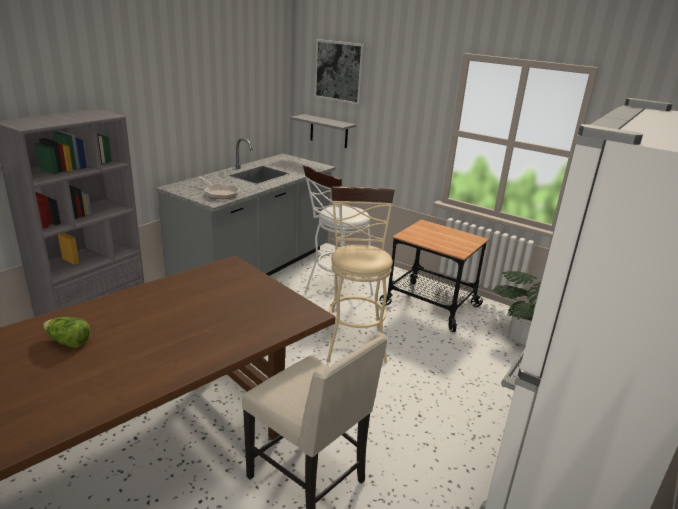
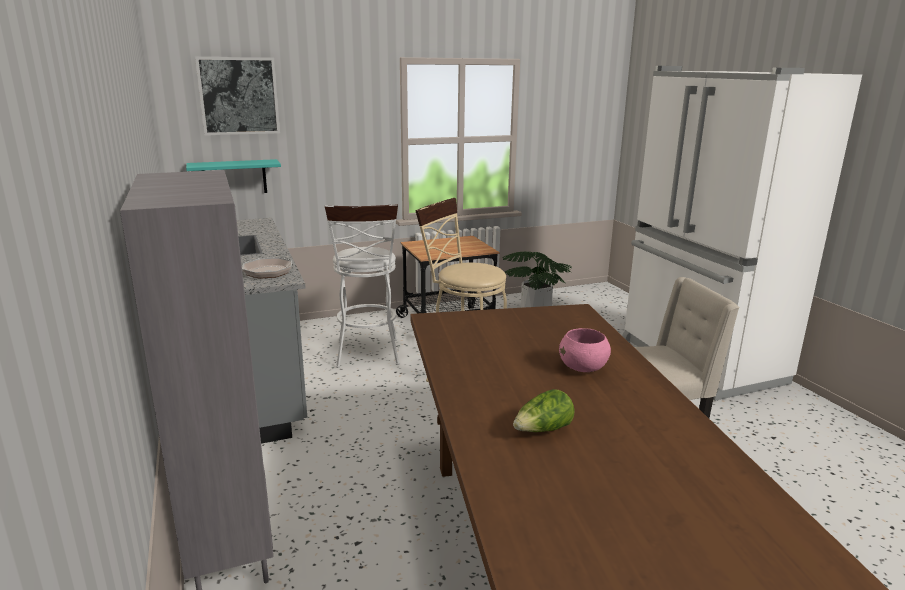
camera: 55 degrees left, 5 degrees down
grey shelf [290,114,356,148] -> turquoise shelf [186,159,281,193]
none -> pink bowl [559,328,611,372]

